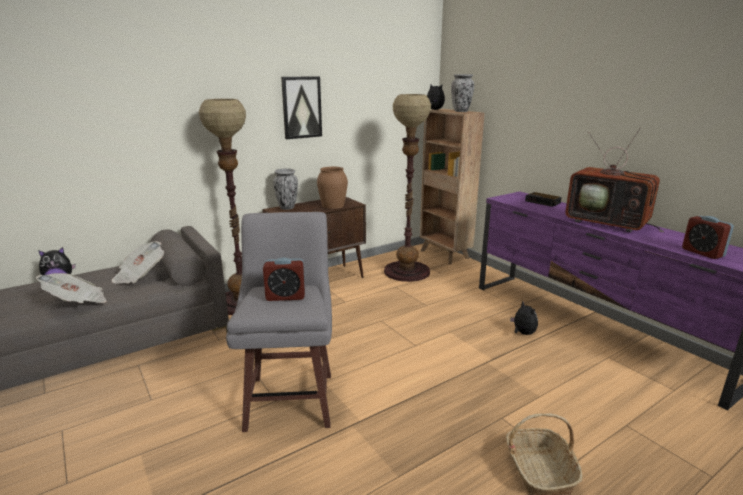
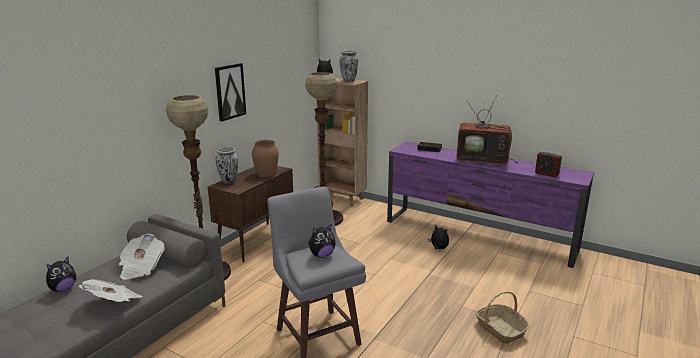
camera: 25 degrees left, 0 degrees up
alarm clock [263,258,305,301] -> plush toy [308,223,336,258]

